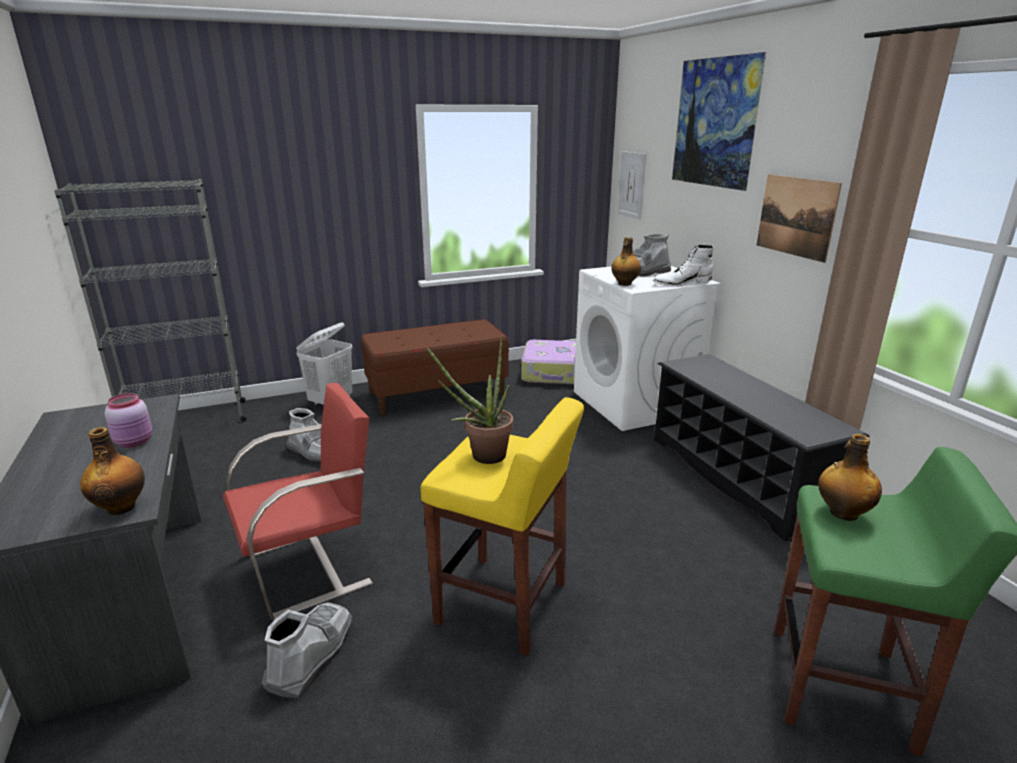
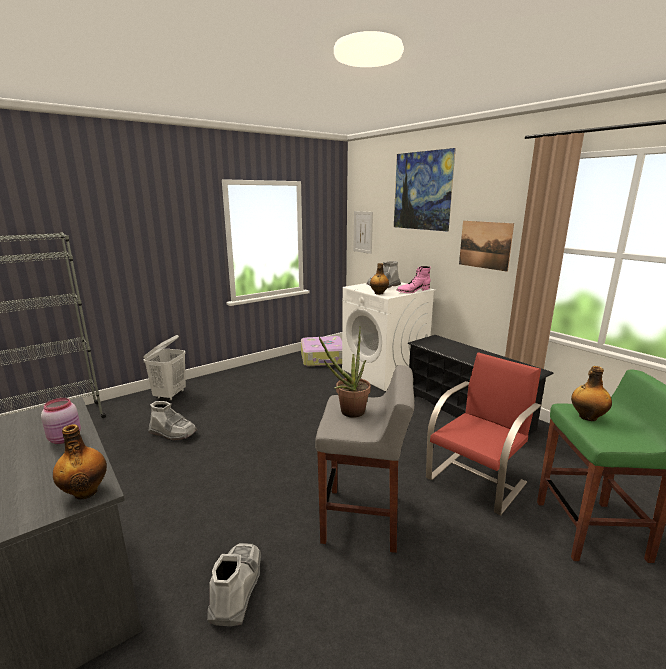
camera: 15 degrees left, 5 degrees down
red chair [223,383,373,621] -> red chair moved to [426,353,541,515]
brown bench [361,319,509,415] -> none
yellow stool [421,397,584,656] -> grey stool [315,365,414,553]
white boot [653,244,714,287] -> pink boot [397,266,431,293]

